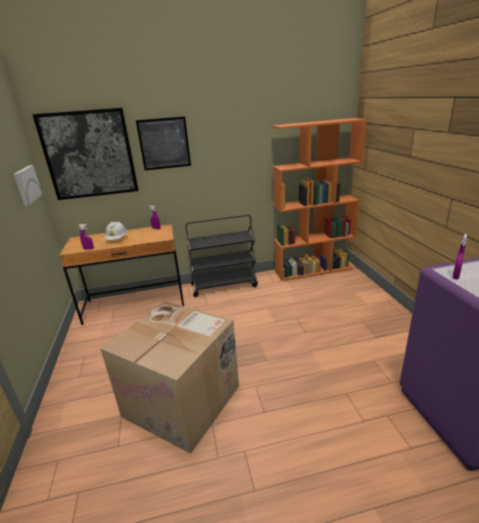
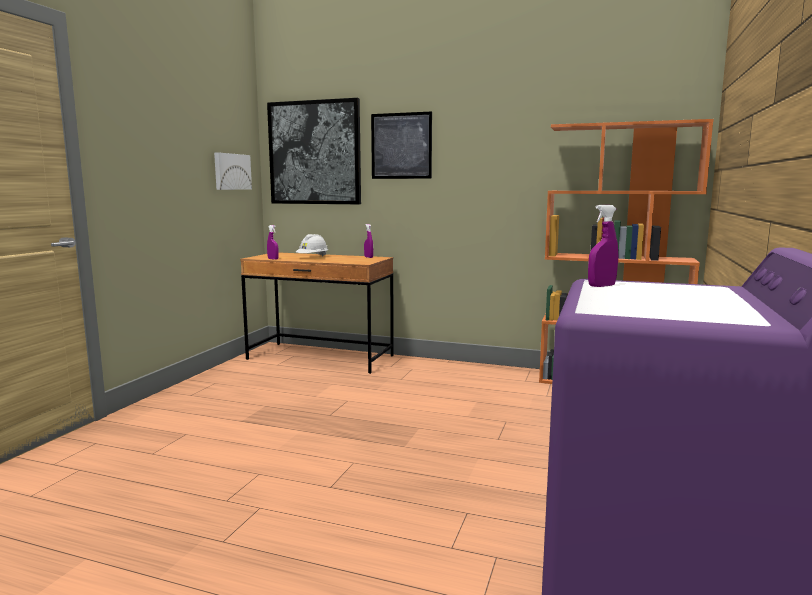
camera: 30 degrees right, 15 degrees down
cardboard box [101,300,239,454] -> none
black cart [186,214,258,297] -> none

